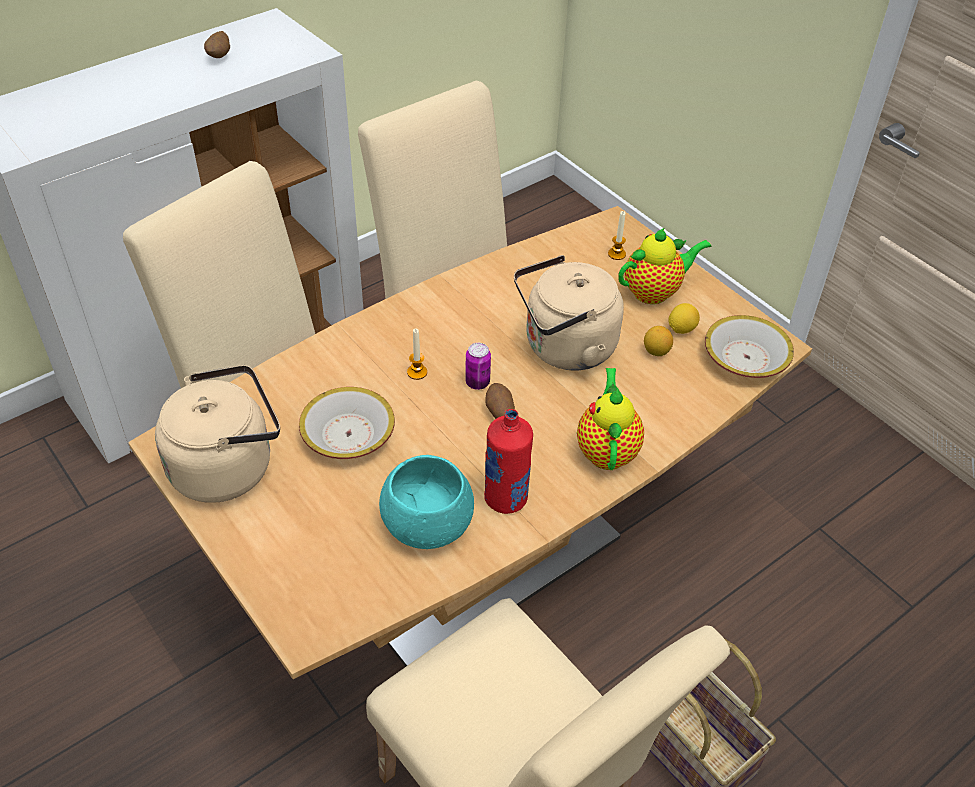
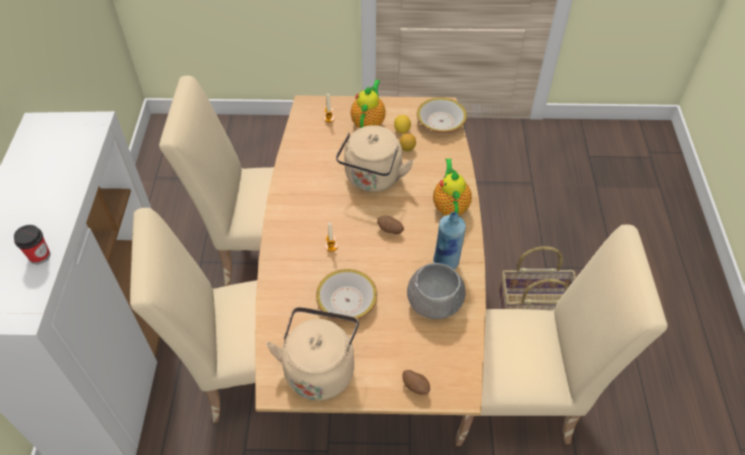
camera: 50 degrees left, 5 degrees up
potato [204,31,230,58] -> potato moved to [402,370,430,395]
turquoise bowl [379,455,474,549] -> grey bowl [407,263,466,319]
can [465,343,491,390] -> none
red bottle [484,409,533,514] -> blue bottle [433,212,466,269]
teapot [577,368,644,470] -> teapot turned 45 degrees clockwise [433,158,472,216]
none -> cup [14,225,50,264]

